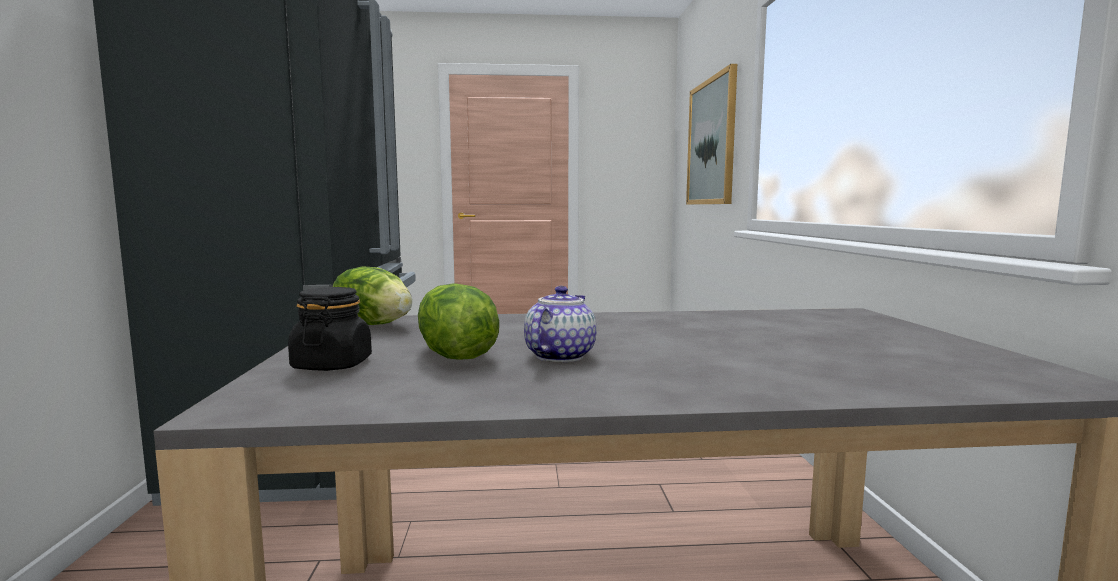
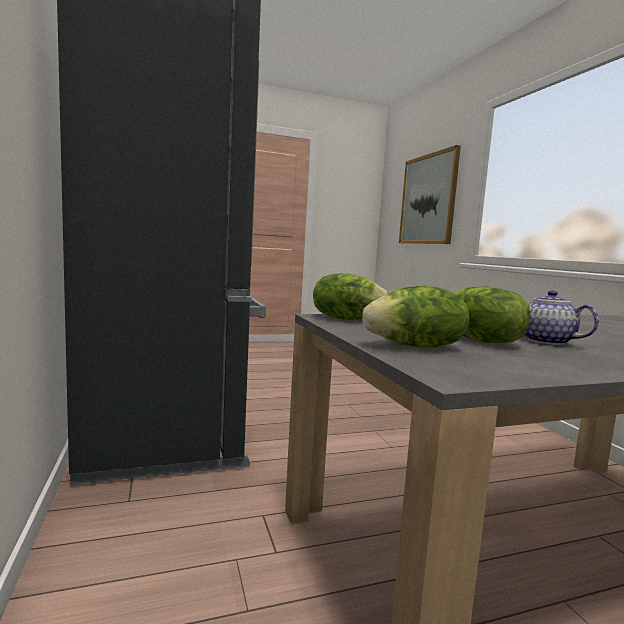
camera: 15 degrees left, 0 degrees up
black jar [288,287,372,371] -> lettuce [362,286,469,348]
teapot [524,286,597,362] -> teapot turned 45 degrees counterclockwise [524,290,599,345]

